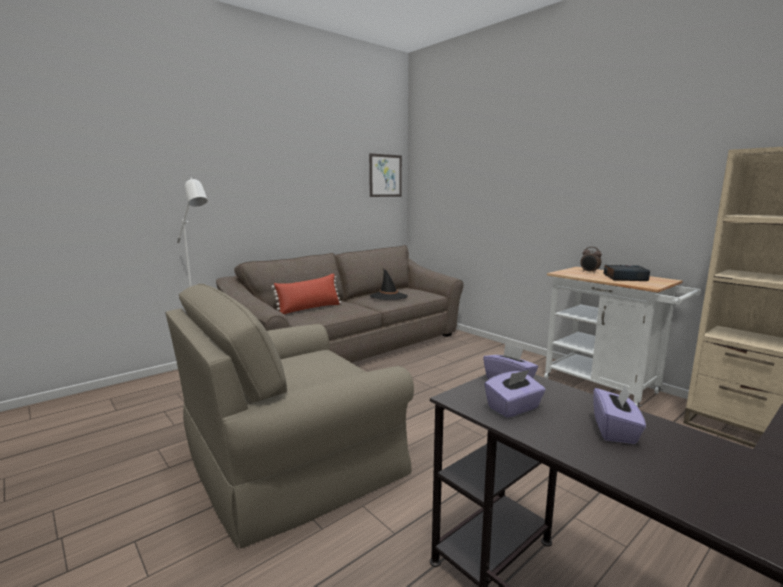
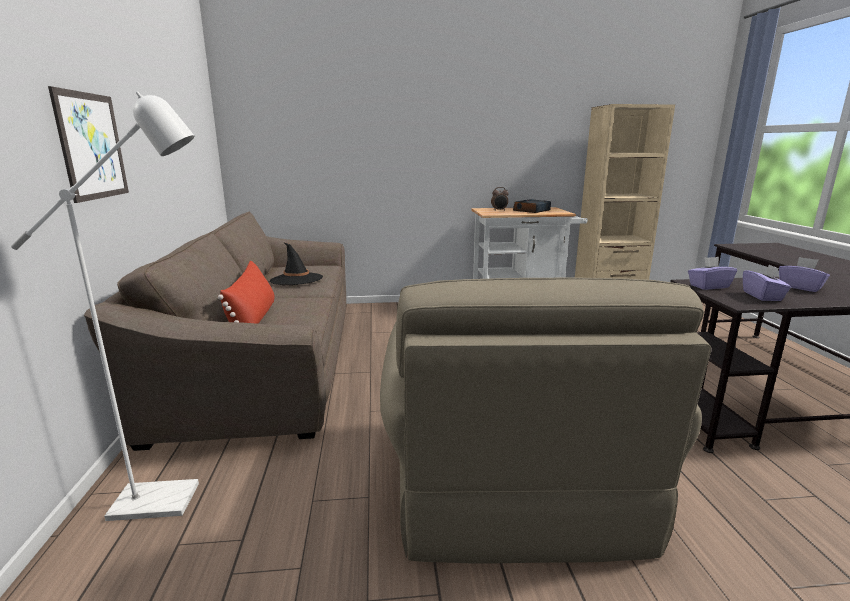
camera: 55 degrees left, 5 degrees up
picture [369,153,402,197] -> picture moved to [48,86,129,203]

